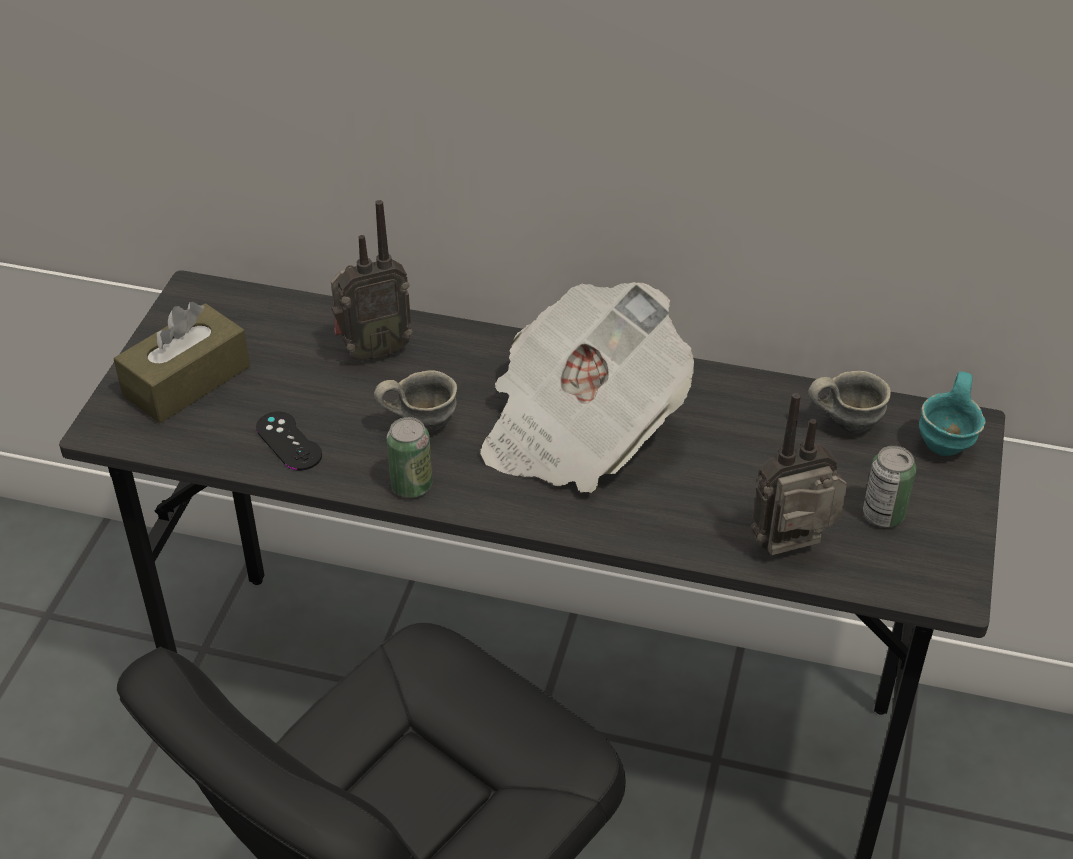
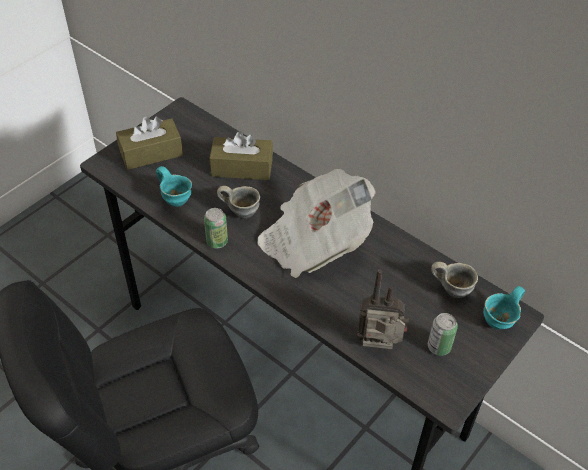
camera: 25 degrees right, 5 degrees up
black game controller [256,412,322,470] -> turquoise mug [156,166,192,207]
radio [331,200,413,362] -> brown tissue box [209,131,273,180]

